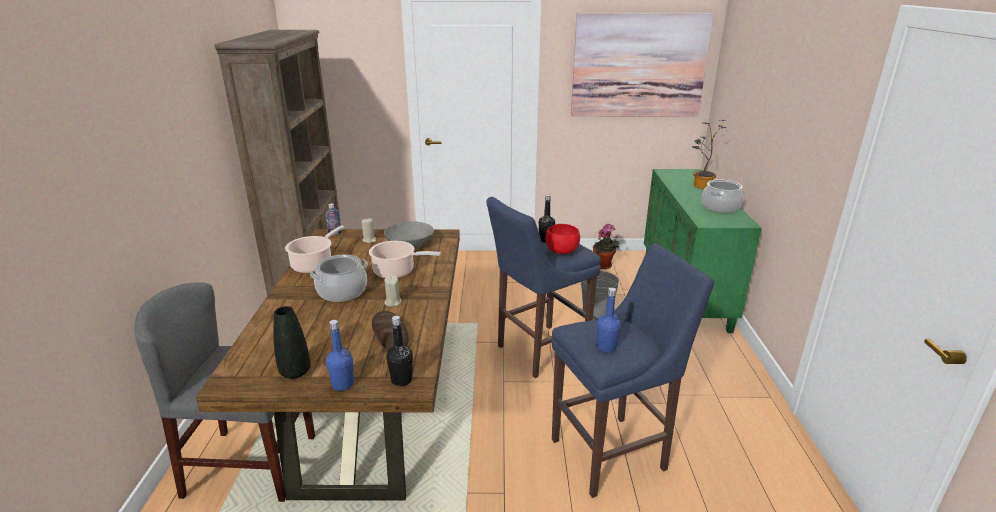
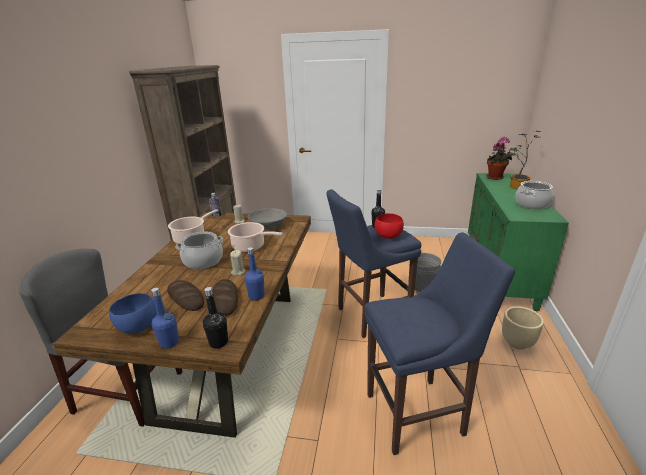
camera: 10 degrees right, 0 degrees up
black vase [273,306,311,379] -> blue bowl [109,293,157,334]
picture [571,13,714,116] -> none
potted plant [593,223,619,269] -> potted plant moved to [487,137,513,180]
blue bottle [597,287,621,352] -> blue bottle moved to [245,247,264,300]
none -> bread [167,280,204,311]
none -> beige planter [502,306,544,350]

